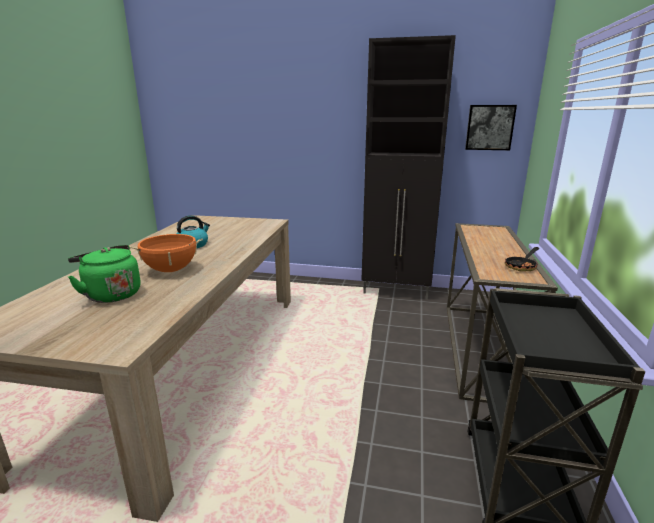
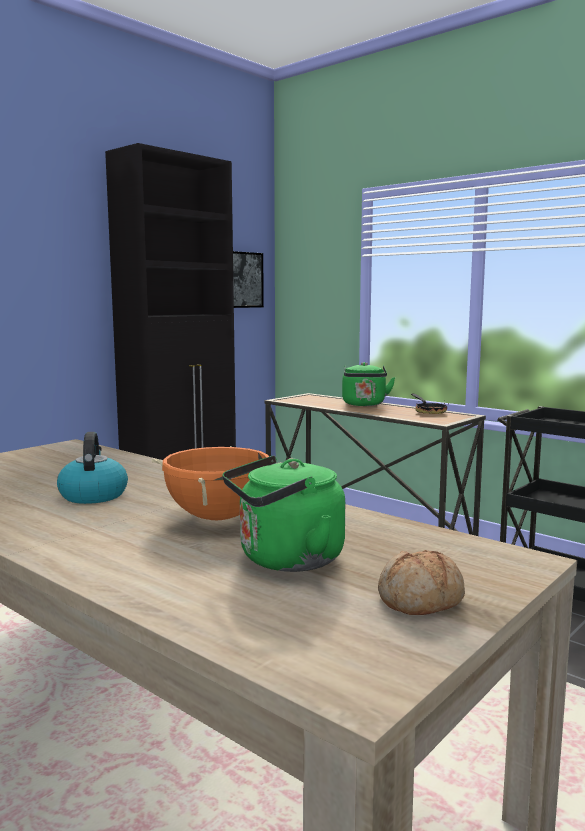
camera: 60 degrees left, 10 degrees down
none -> green kettle [342,362,396,406]
none -> bread [378,550,465,615]

